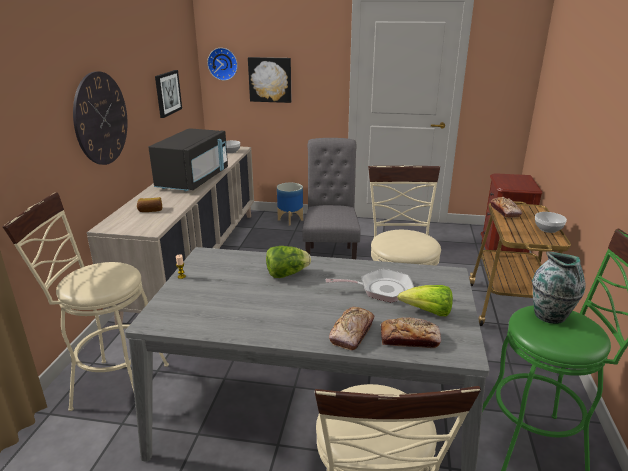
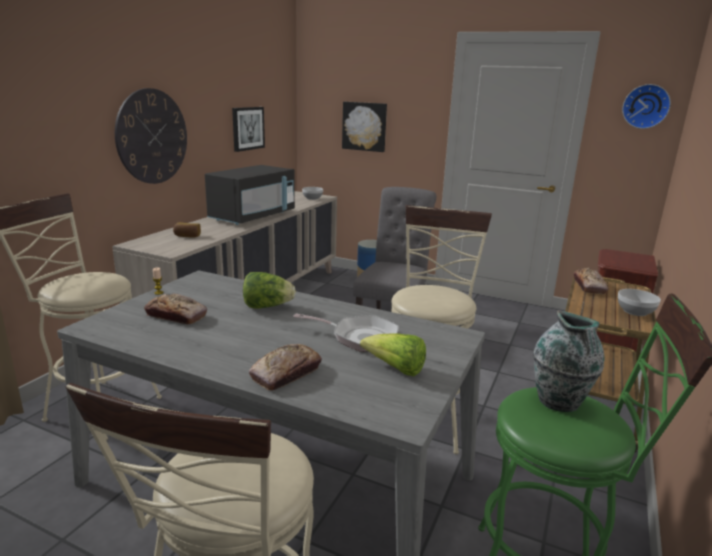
camera: 15 degrees right, 5 degrees down
wall clock [207,48,238,81] -> wall clock moved to [622,84,671,129]
bread [381,317,441,349] -> bread moved to [144,294,207,325]

